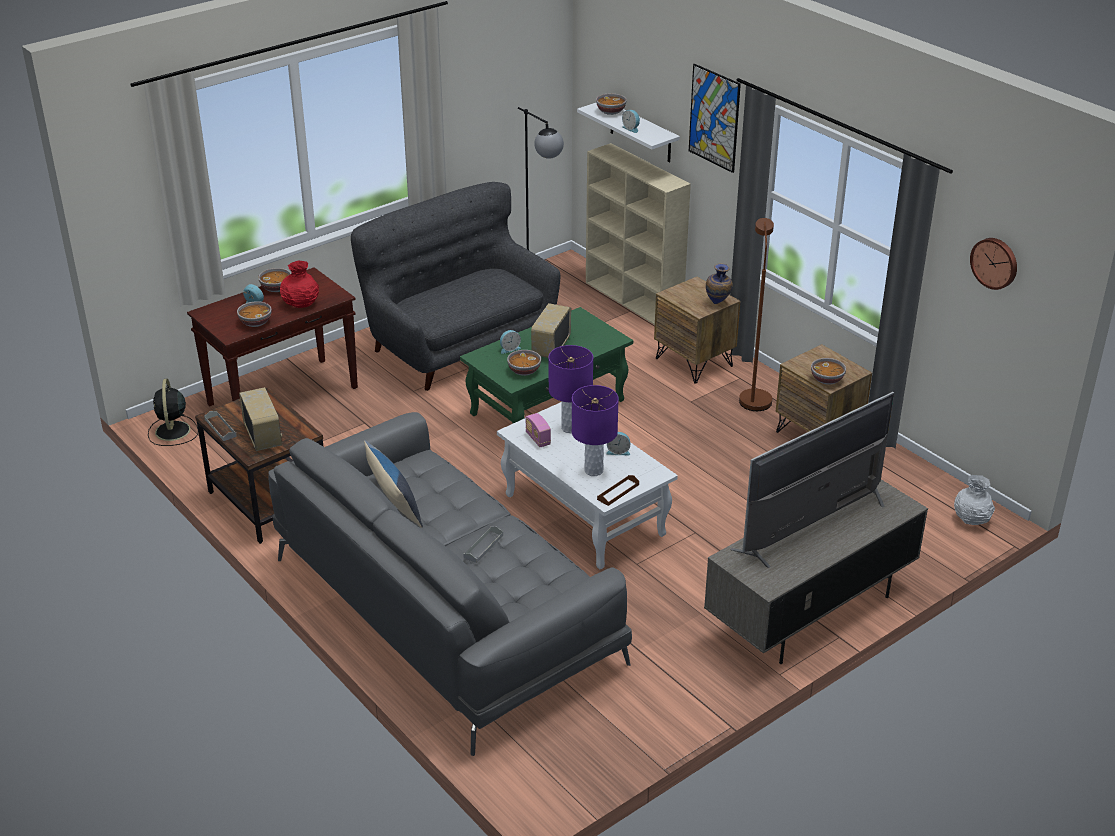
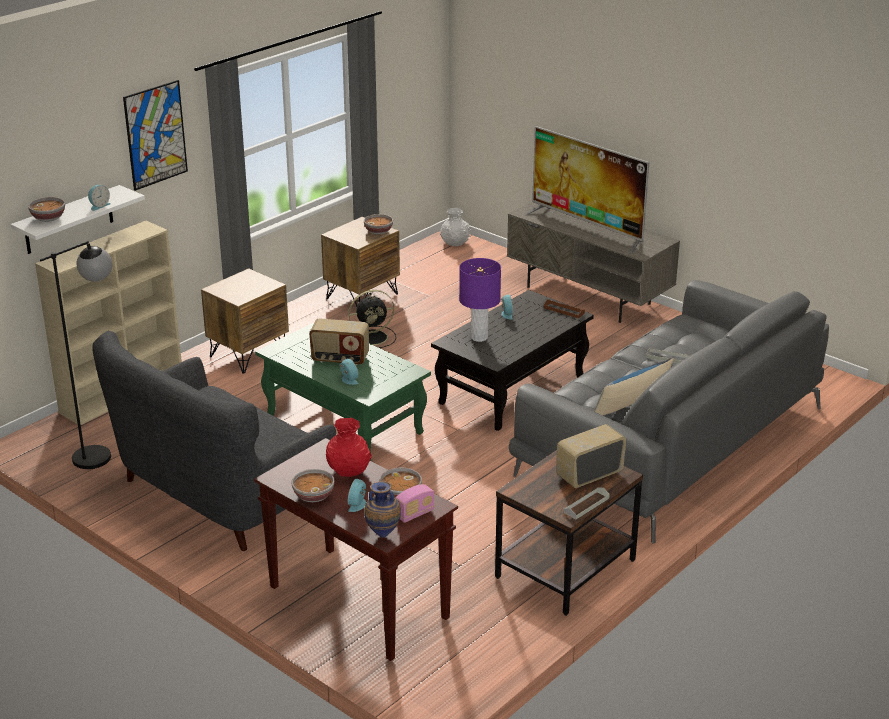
camera: 100 degrees left, 5 degrees down
black fan [148,379,198,446] -> black fan moved to [349,290,396,348]
white coffee table [497,402,678,570] -> black coffee table [431,290,594,431]
bowl [507,350,541,376] -> none
radio [525,413,551,447] -> radio moved to [396,484,435,523]
purple table lamp [572,385,619,476] -> none
vase [706,263,733,304] -> vase moved to [364,481,401,538]
brown floor lamp [739,218,774,411] -> none
wall clock [970,238,1017,290] -> none

